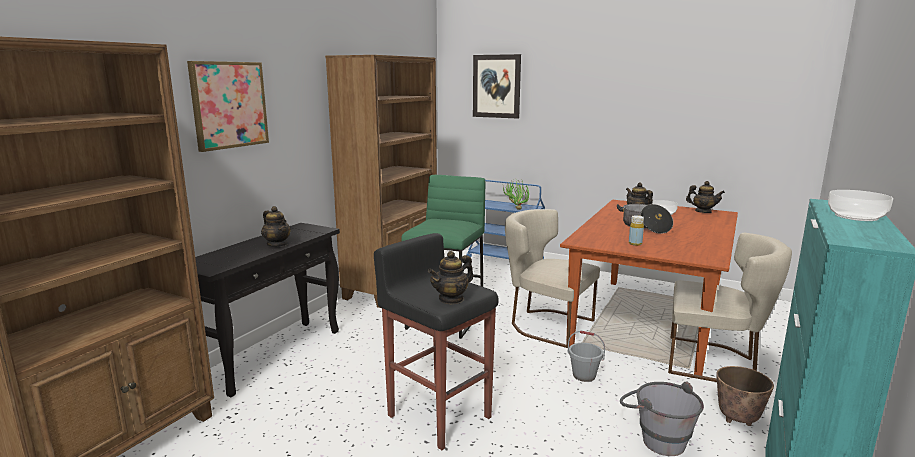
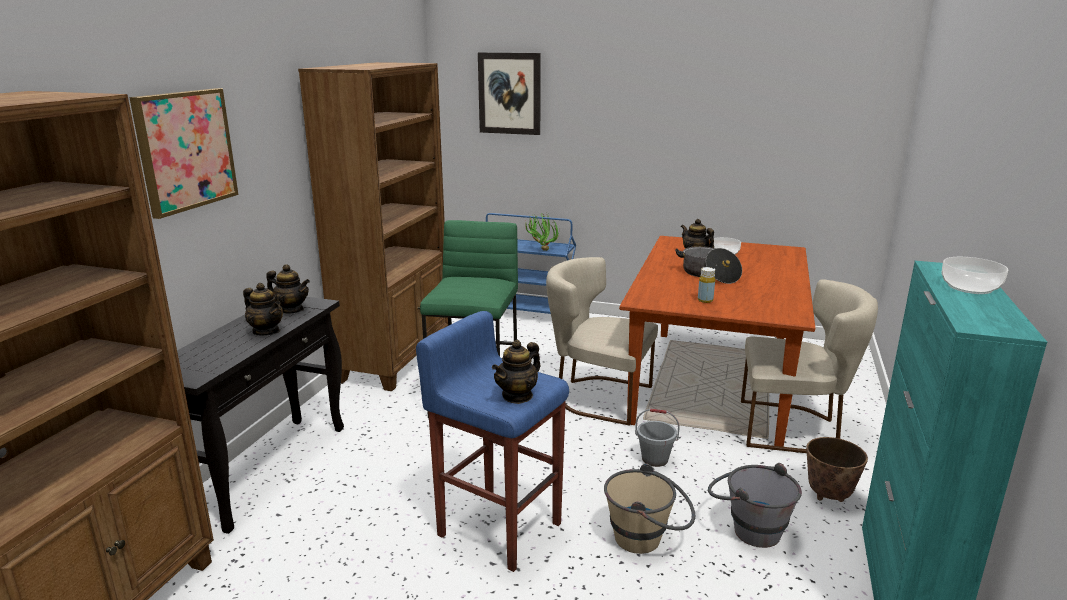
camera: 10 degrees left, 5 degrees up
black stool [374,233,499,450] -> blue stool [416,311,569,572]
teapot [686,181,725,213] -> teapot moved to [266,264,310,313]
none -> beige bucket [604,464,695,554]

